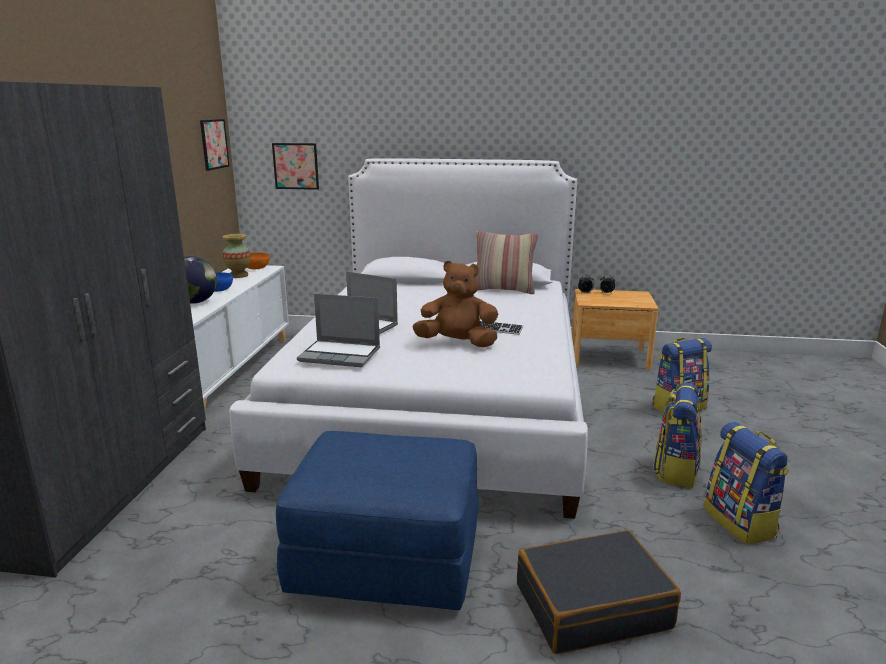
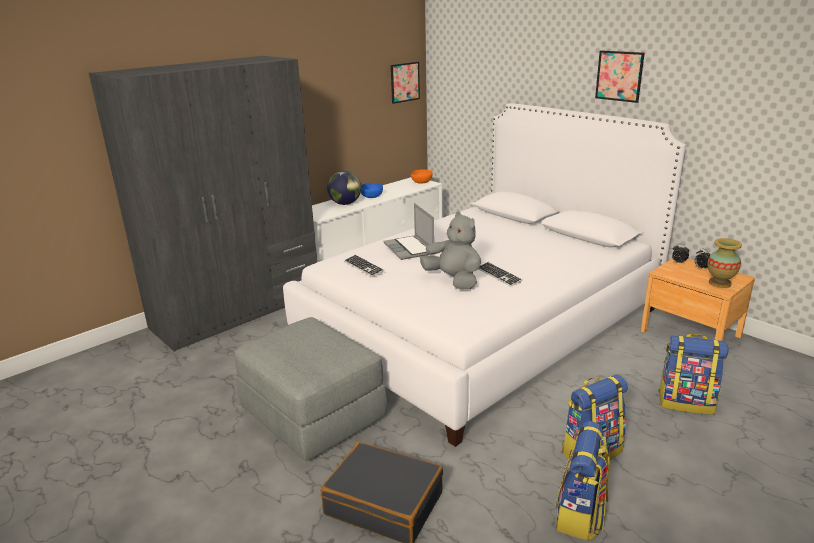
camera: 40 degrees right, 5 degrees up
vase [222,234,251,278] -> vase moved to [707,238,742,288]
picture [272,143,319,190] -> picture moved to [595,50,645,103]
blue ottoman [276,431,479,610] -> grey ottoman [234,317,387,461]
laptop [297,294,380,367] -> keyboard [344,255,385,277]
brown plush toy [412,261,498,348] -> grey plush toy [420,212,481,289]
pillow [475,231,538,294] -> none

